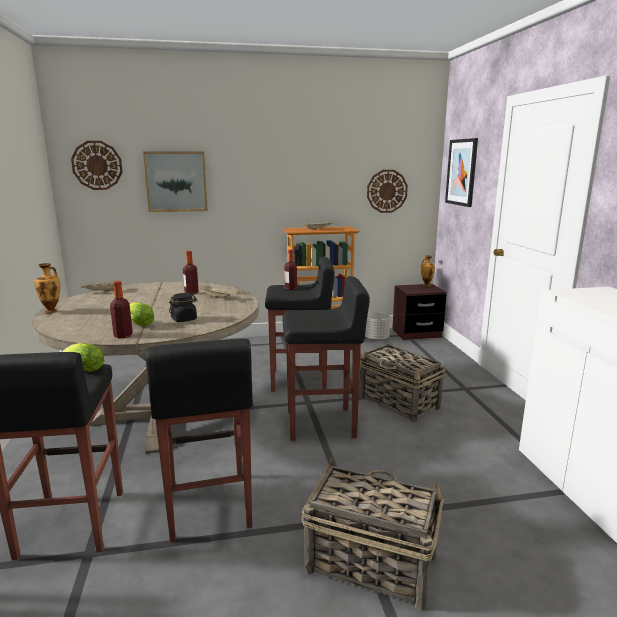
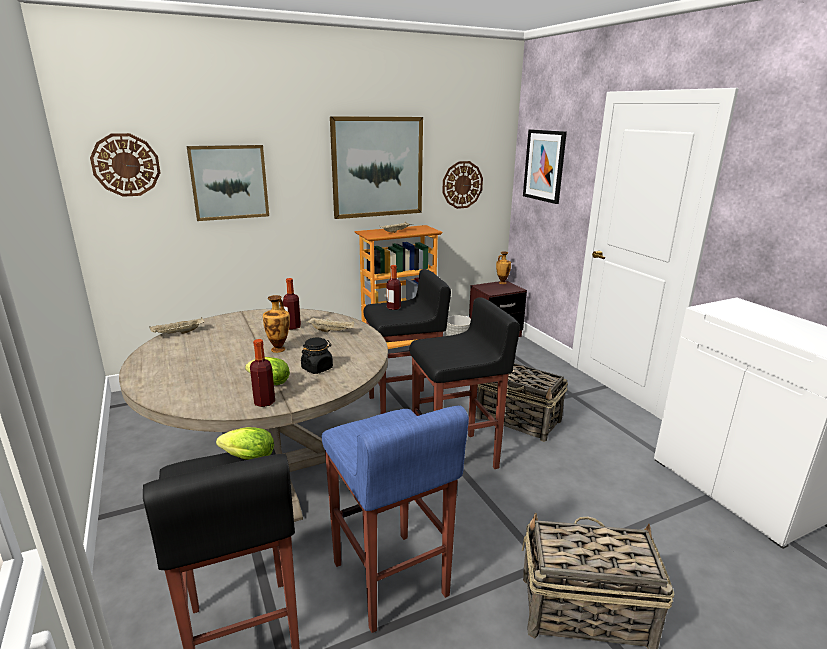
camera: 15 degrees left, 5 degrees up
vase [34,263,60,313] -> vase moved to [263,295,290,353]
black stool [145,338,253,542] -> blue stool [322,406,469,633]
none -> picture [330,116,423,219]

